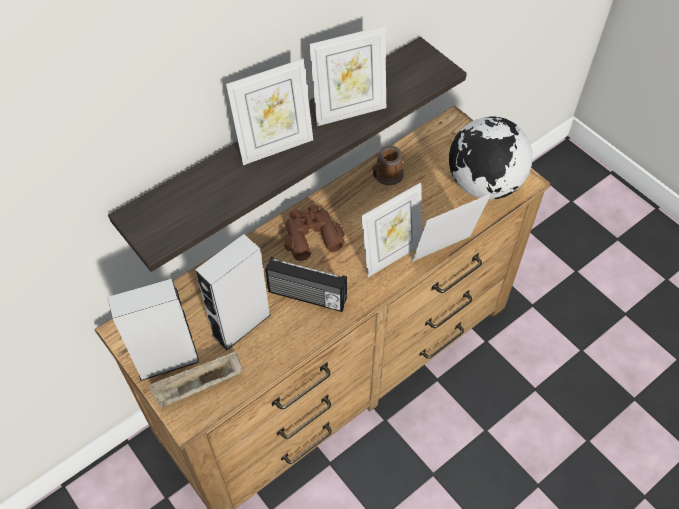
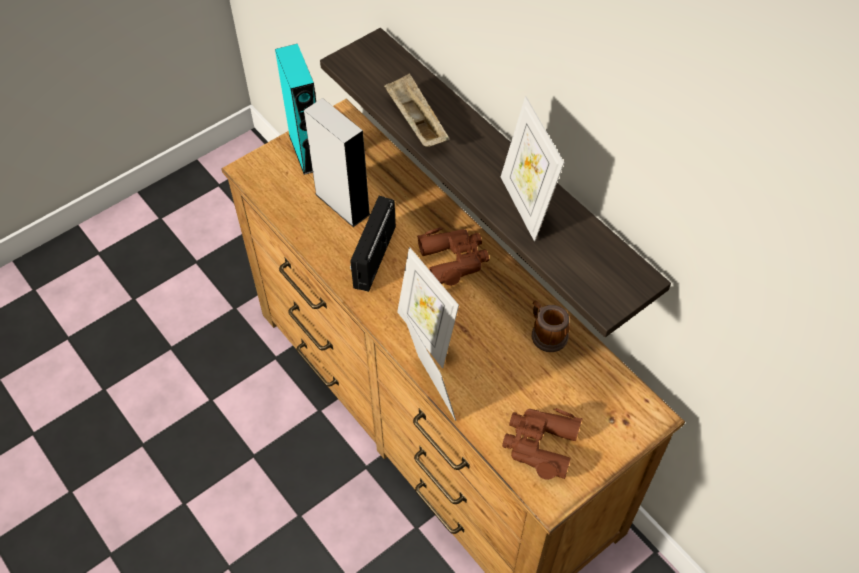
camera: 90 degrees right, 0 degrees up
grey speaker [108,278,199,381] -> turquoise speaker [275,44,316,175]
beige tray [149,352,242,408] -> beige tray moved to [384,73,449,147]
picture frame [226,59,313,165] -> none
globe [449,116,533,200] -> brown binoculars [502,408,583,480]

